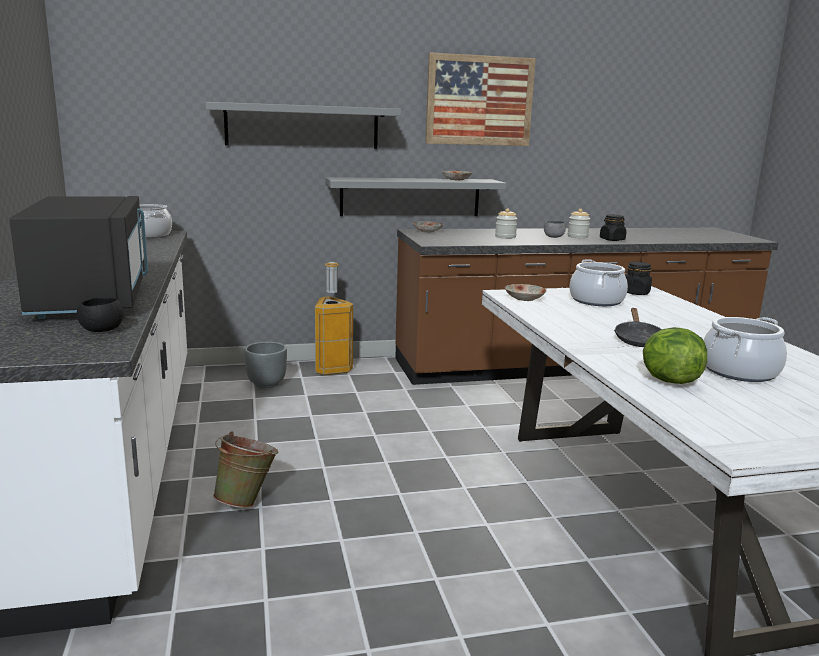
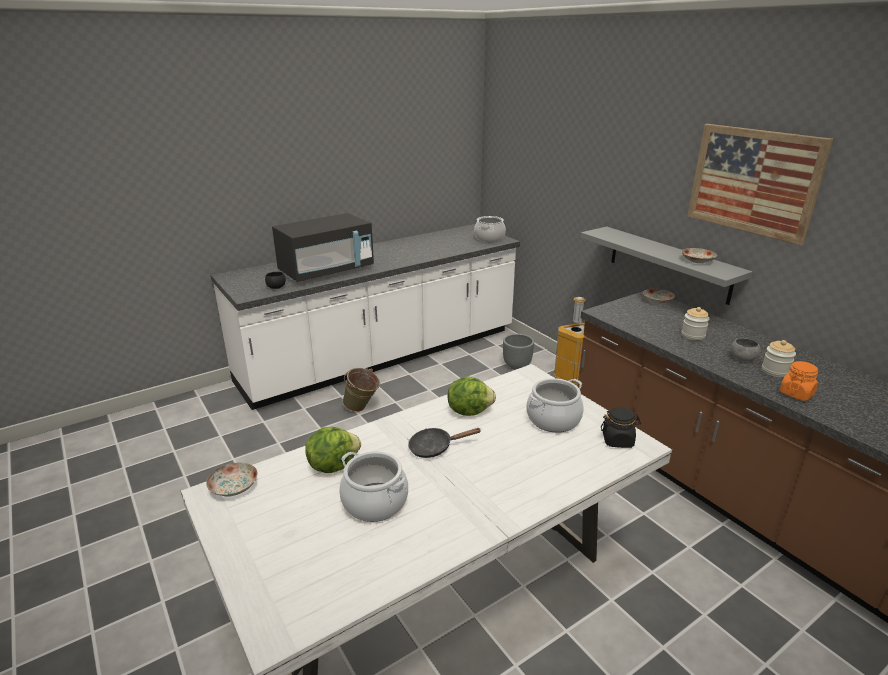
camera: 70 degrees right, 10 degrees up
grey shelf [205,102,401,149] -> none
plate [505,284,547,301] -> plate moved to [206,462,257,497]
black jar [600,215,626,241] -> orange jar [780,361,818,401]
none -> lettuce [447,376,496,416]

